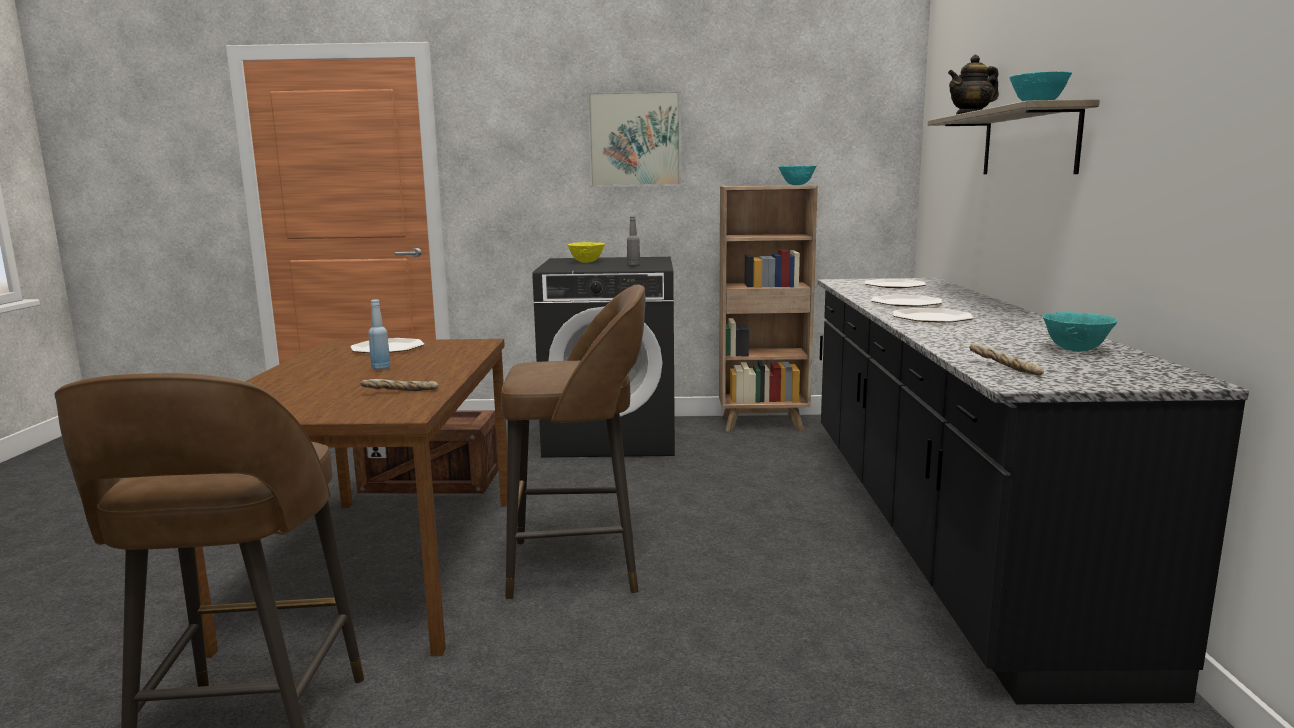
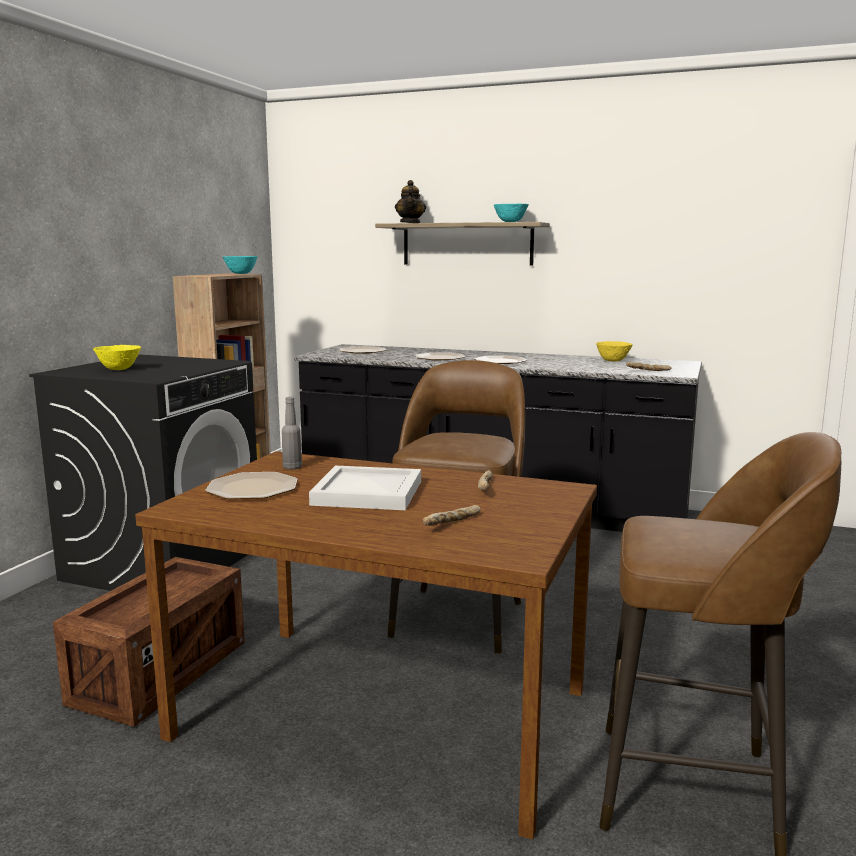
camera: 70 degrees left, 0 degrees up
blue bottle [368,300,391,370] -> white tray [309,466,421,510]
picture [587,90,681,187] -> none
grey bottle [627,216,640,267] -> grey bottle moved to [282,397,302,470]
turquoise bowl [1043,312,1118,352] -> yellow bowl [596,341,633,362]
none -> bread [423,505,481,526]

